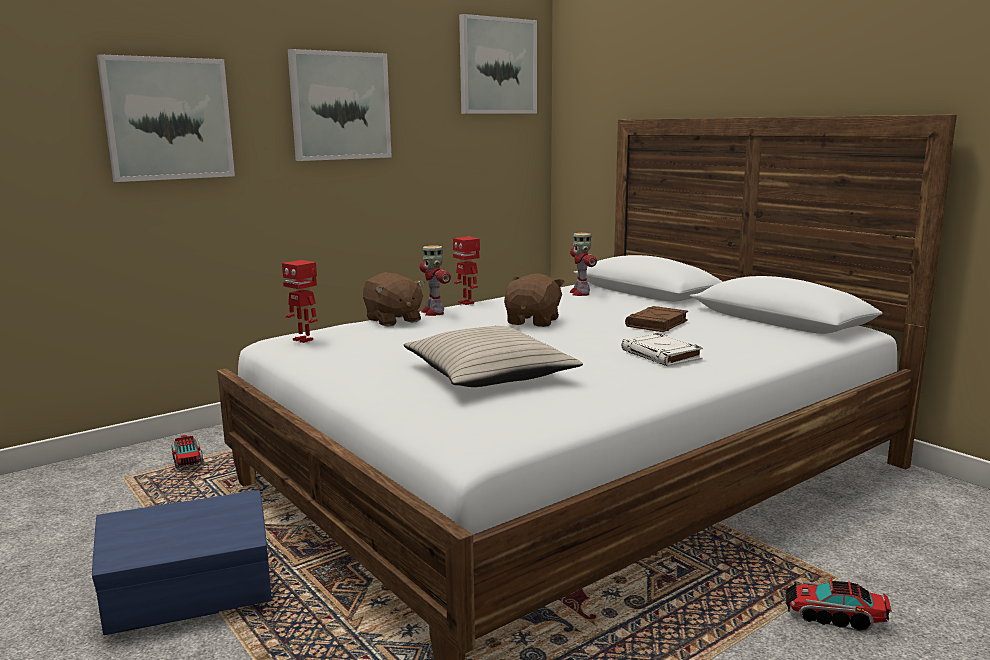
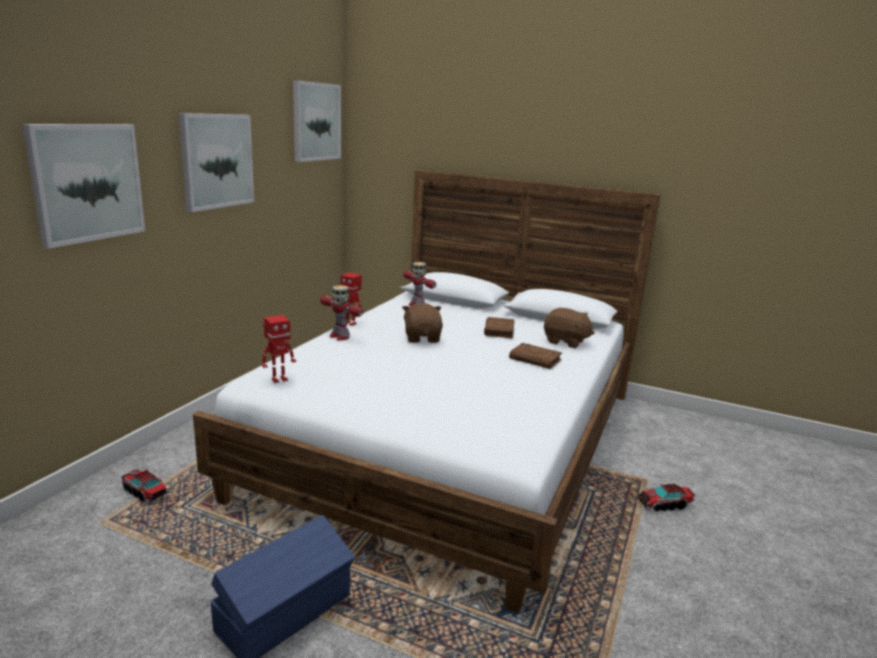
camera: 30 degrees left, 5 degrees up
toy robot [282,260,318,343] -> toy robot turned 45 degrees counterclockwise [262,315,296,383]
brown plush toy [363,273,425,326] -> brown plush toy moved to [544,308,594,348]
beige pillow [403,326,583,387] -> none
white book [622,333,703,366] -> brown book [509,343,562,369]

